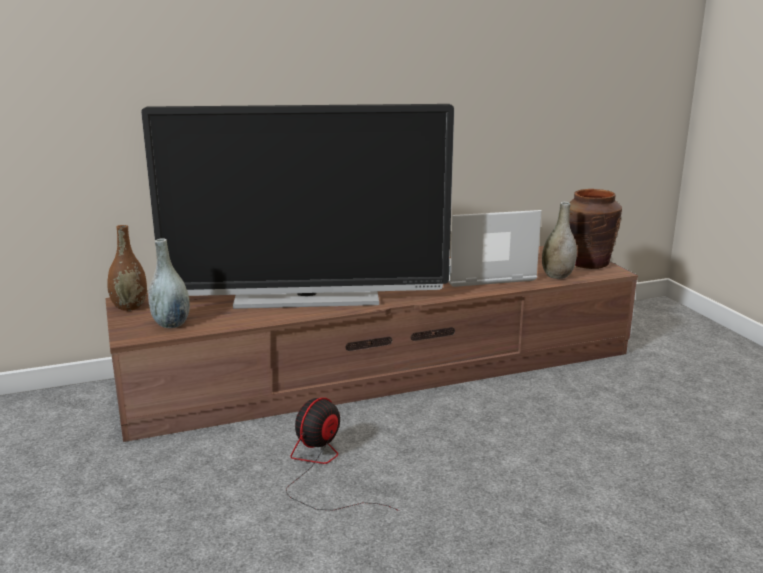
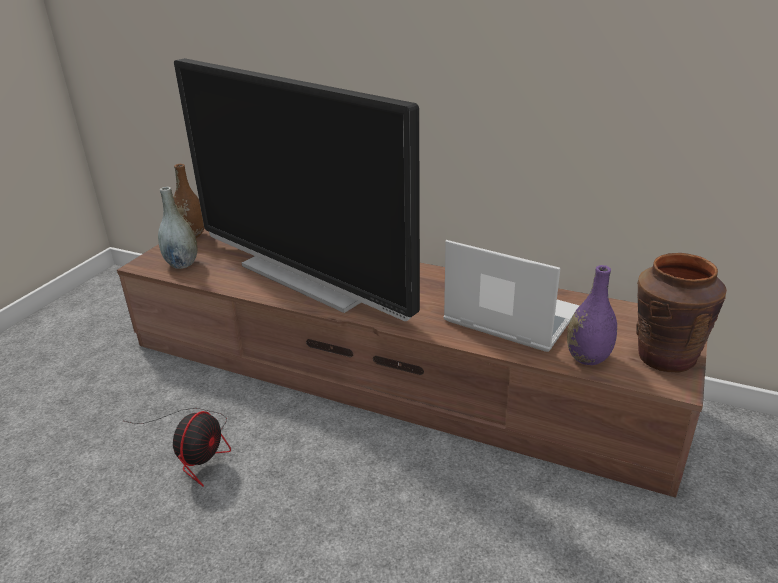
camera: 45 degrees right, 10 degrees up
fan [286,397,400,511] -> fan turned 120 degrees clockwise [125,408,231,487]
grey vase [542,202,577,279] -> purple vase [567,265,617,365]

